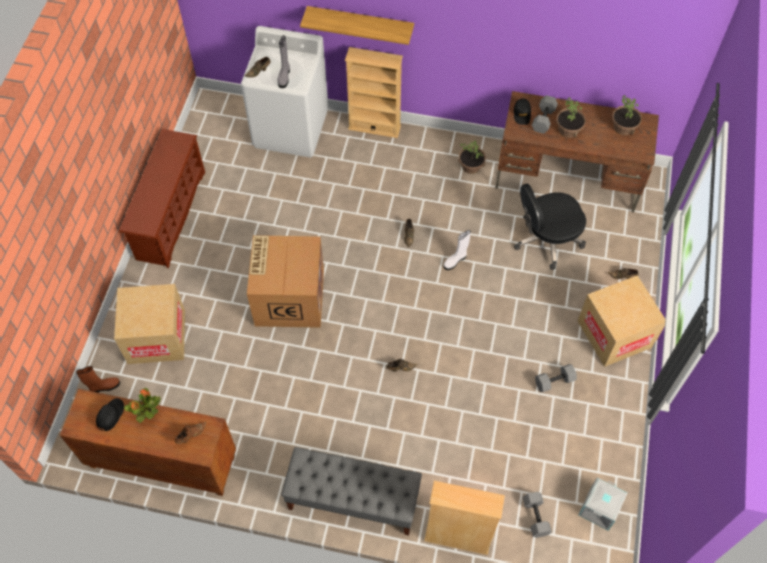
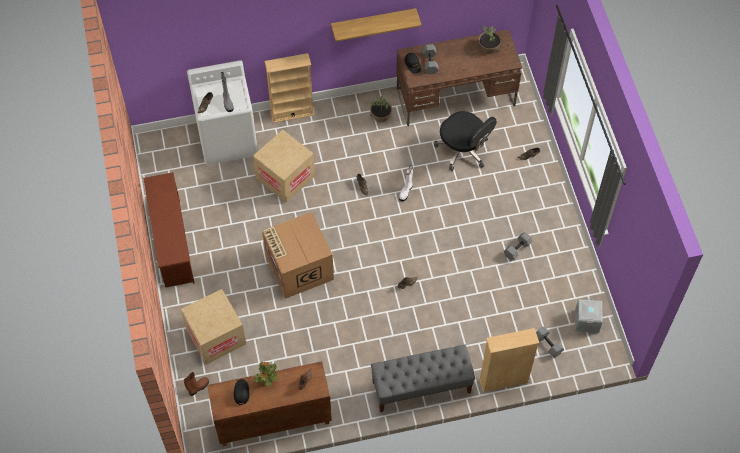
camera: 25 degrees left, 0 degrees up
shelf [300,6,414,45] -> shelf moved to [331,8,422,42]
black office chair [514,184,586,270] -> black office chair turned 90 degrees counterclockwise [434,111,497,171]
potted plant [556,98,586,138] -> none
cardboard box [578,275,665,367] -> cardboard box moved to [253,130,315,203]

